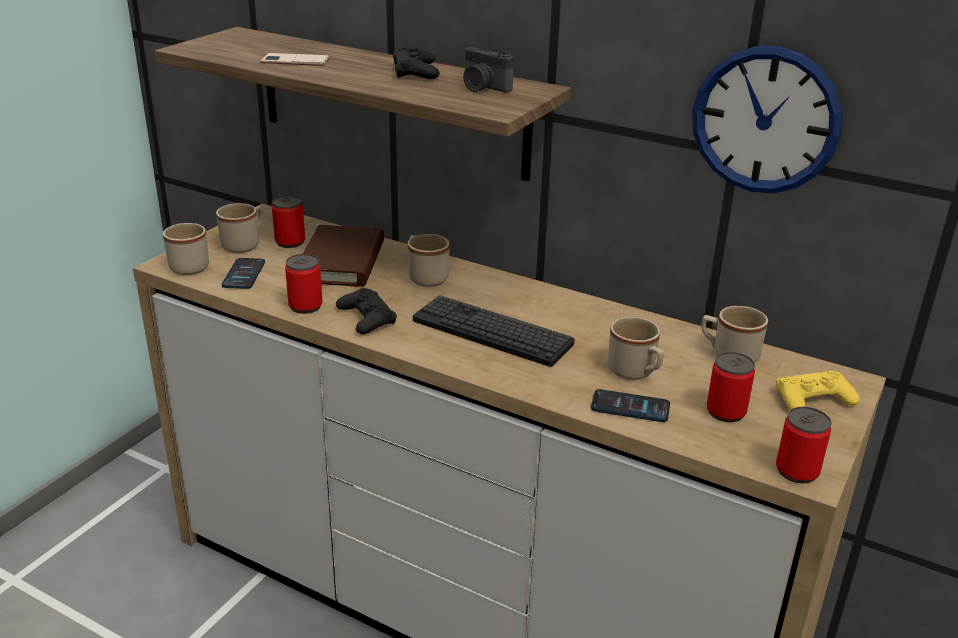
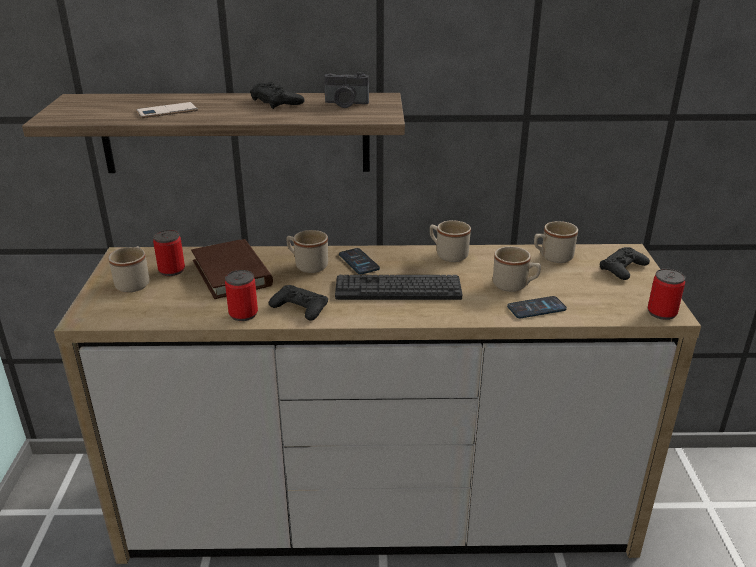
camera: 30 degrees left, 0 degrees up
beige mug [163,223,209,275] -> beige mug moved to [430,220,471,262]
phone [222,258,265,289] -> phone moved to [339,248,380,274]
wall clock [692,46,843,193] -> none
can [707,352,755,422] -> none
yellow game controller [776,371,860,410] -> black game controller [600,247,650,280]

